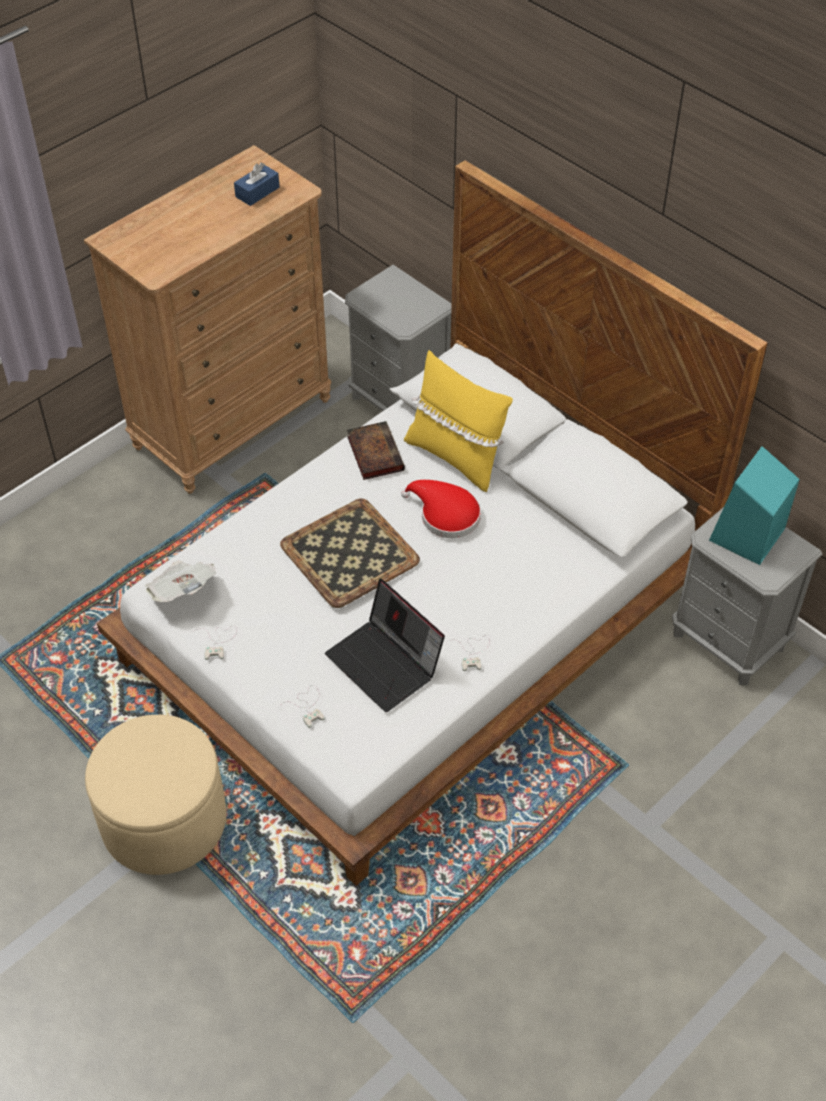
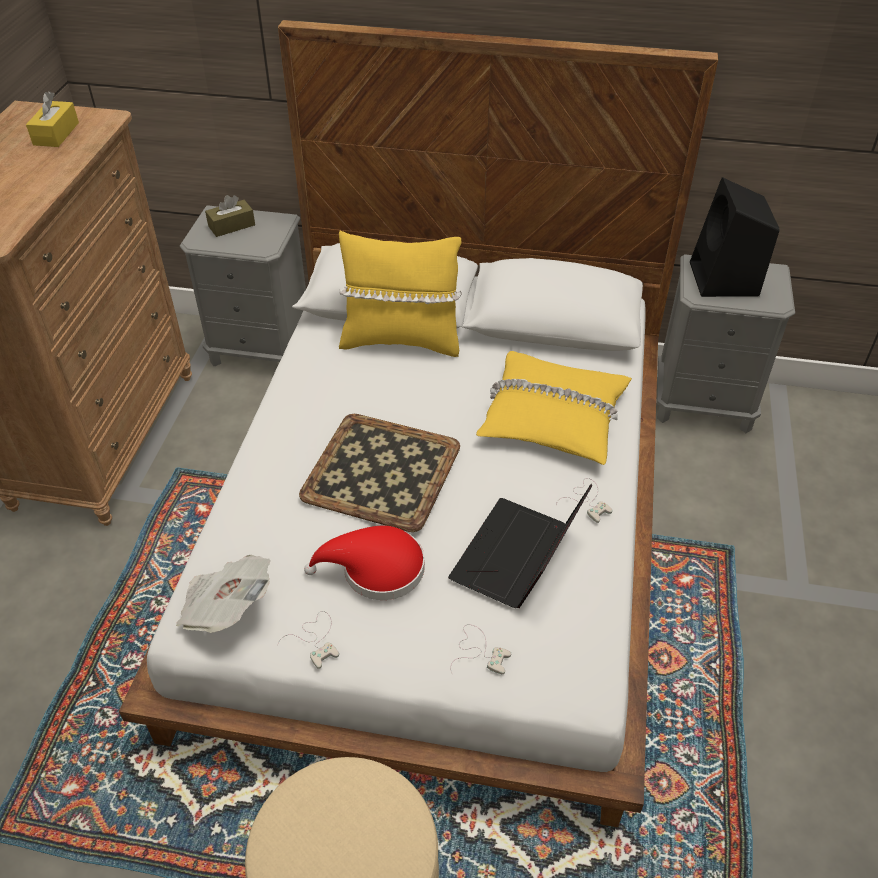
camera: 35 degrees left, 5 degrees down
blue tissue box [234,162,280,206] -> yellow tissue box [26,91,79,147]
laptop [325,579,445,712] -> laptop turned 105 degrees clockwise [448,484,593,608]
book [347,421,405,480] -> none
red hat [401,480,481,538] -> red hat moved to [304,526,425,600]
turquoise speaker [709,446,800,565] -> black speaker [690,177,780,297]
none -> brown tissue box [205,195,255,237]
none -> yellow pillow [476,351,632,465]

